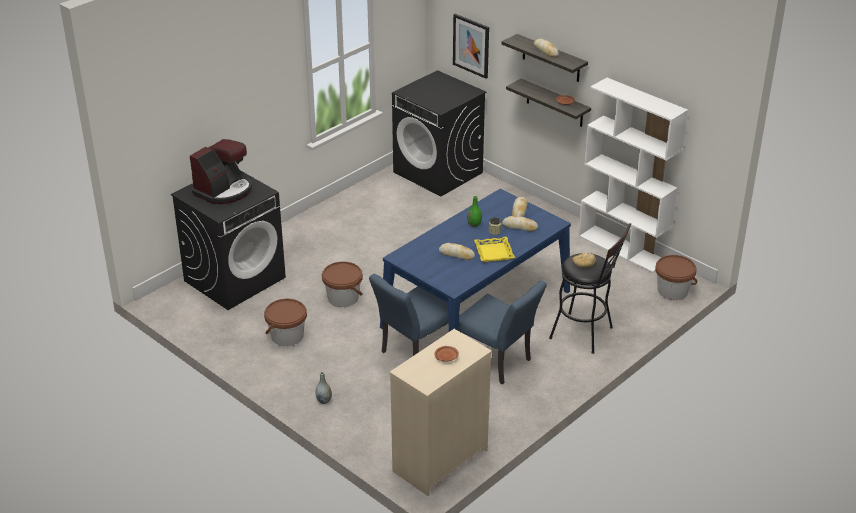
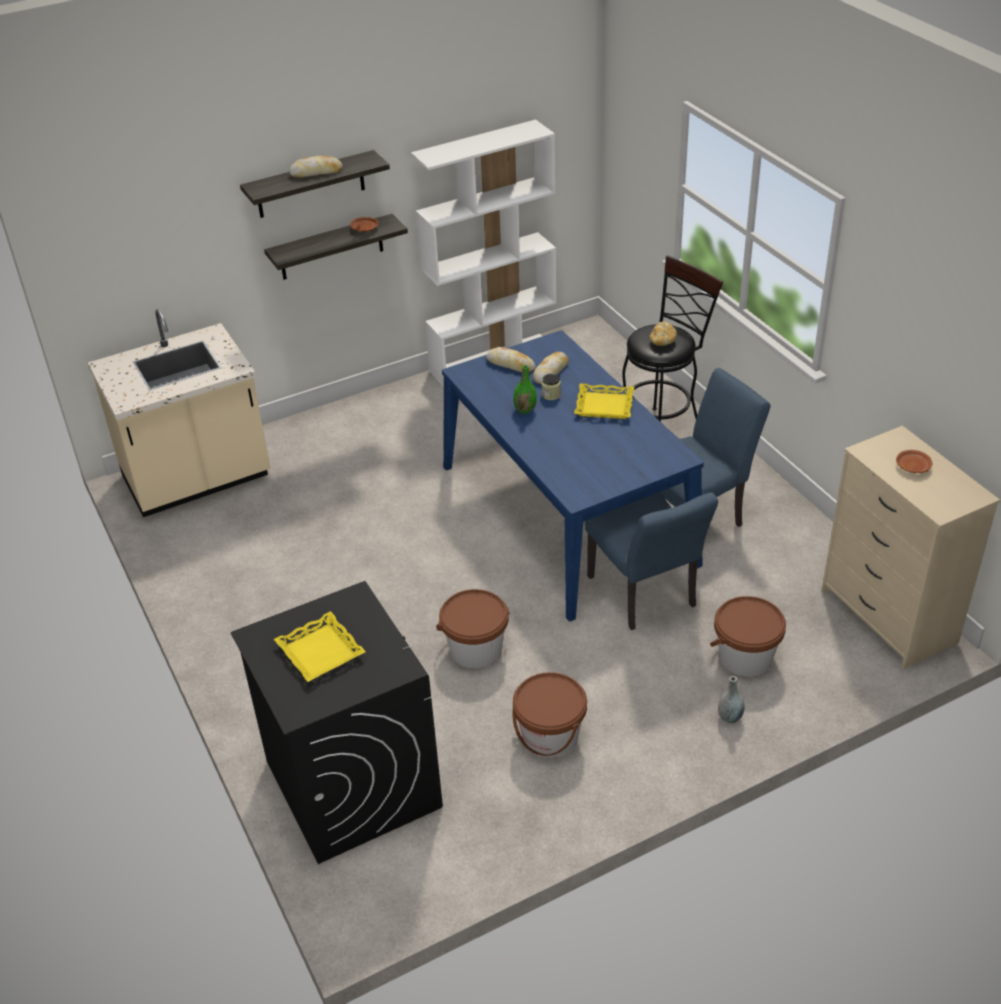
camera: 70 degrees left, 5 degrees up
coffee machine [190,139,252,204] -> yellow tray [274,611,366,682]
black washing machine [392,70,487,196] -> beige counter [88,309,271,517]
bread [439,243,475,260] -> none
picture [453,14,489,79] -> none
brown bucket [655,255,697,300] -> brown bucket moved to [710,596,786,677]

